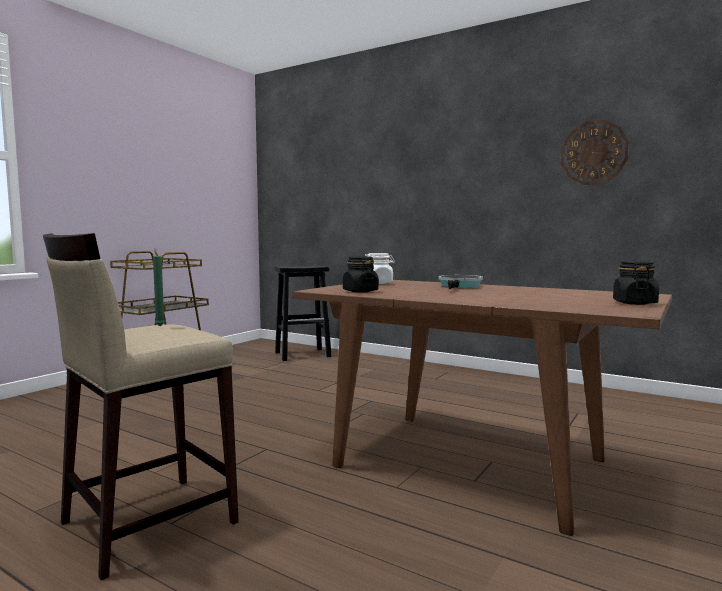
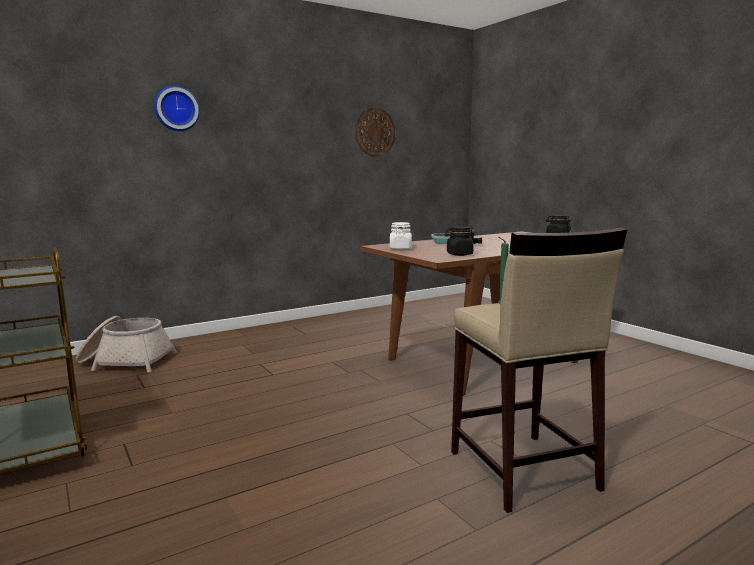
camera: 65 degrees left, 5 degrees up
black stool [275,265,332,361] -> basket [76,316,177,373]
none -> wall clock [154,86,200,131]

